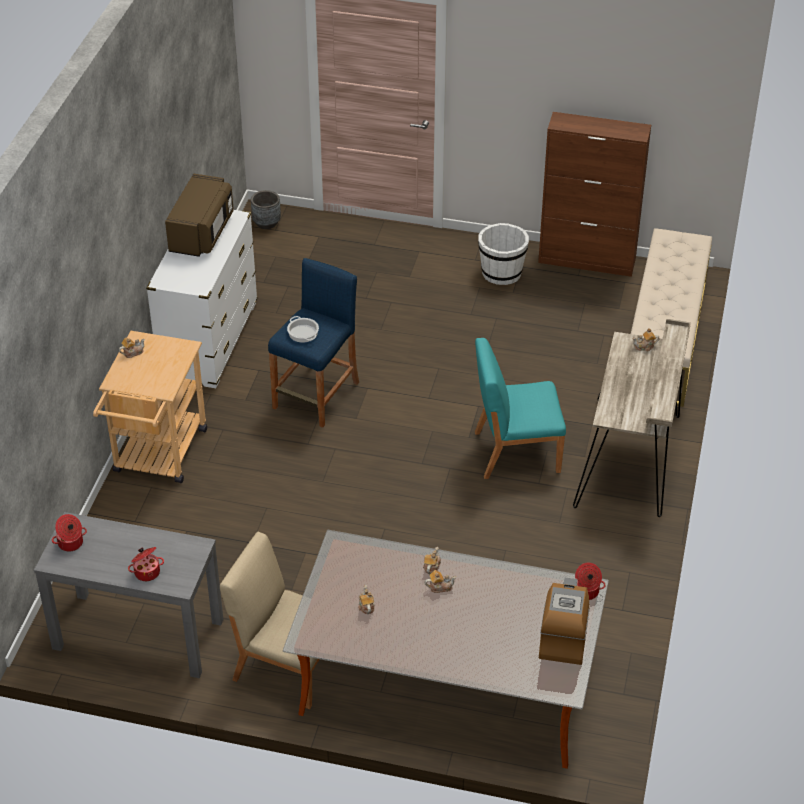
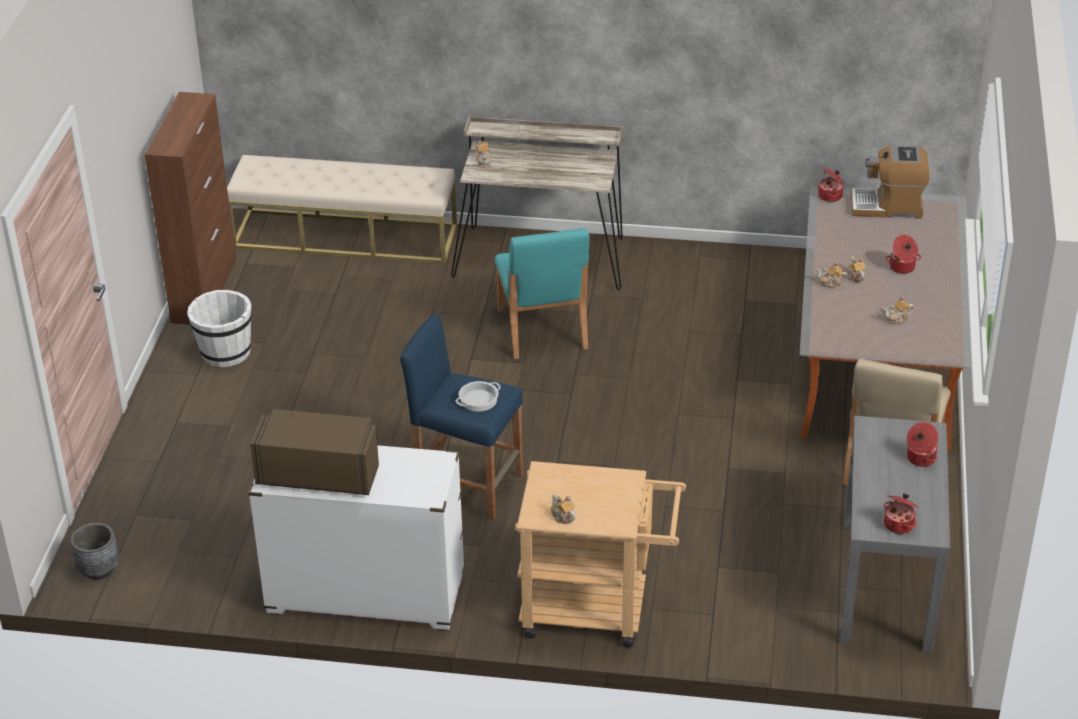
camera: 95 degrees left, 5 degrees down
none -> cooking pot [885,235,921,274]

